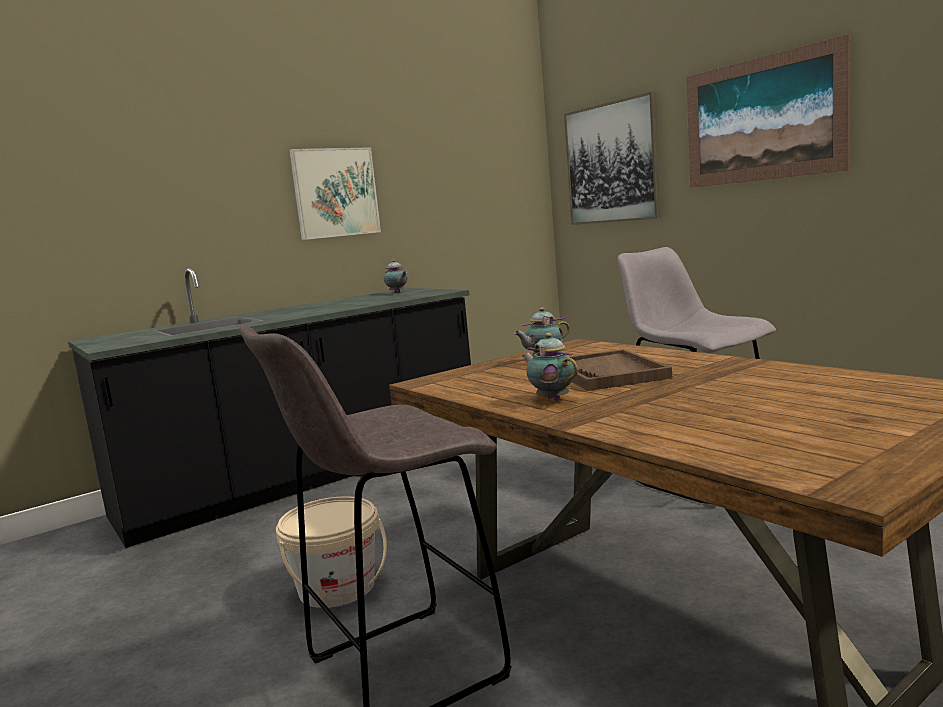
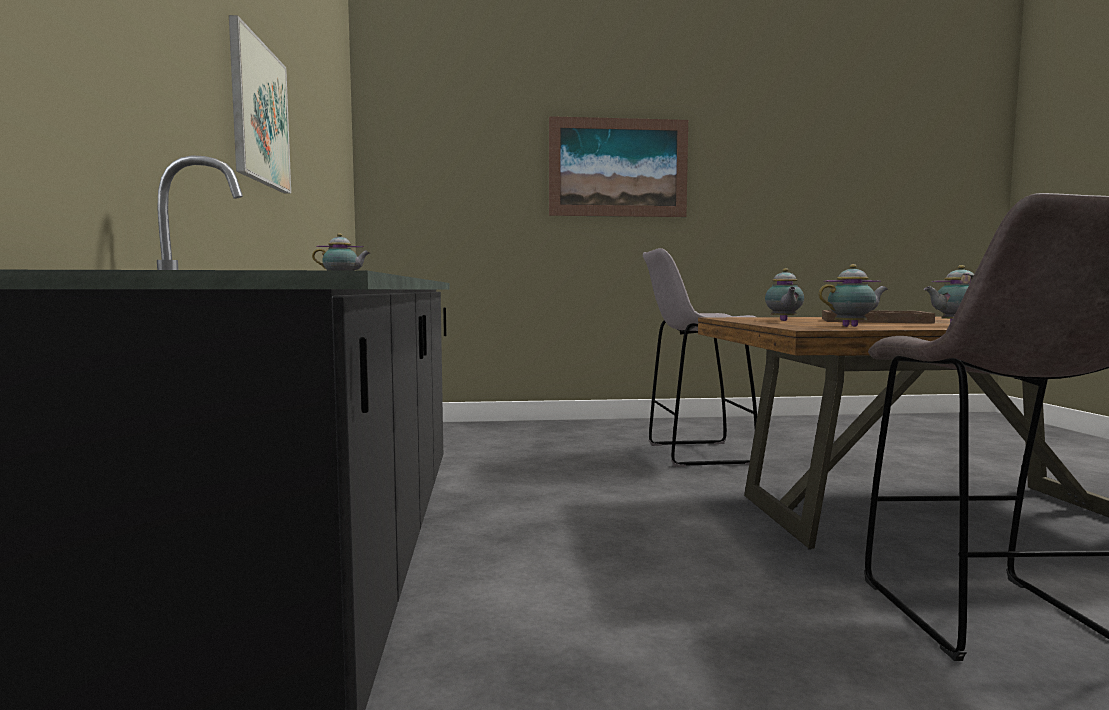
camera: 60 degrees left, 5 degrees down
beige bucket [276,496,387,608] -> none
picture [564,92,661,225] -> none
none -> teapot [818,264,888,327]

